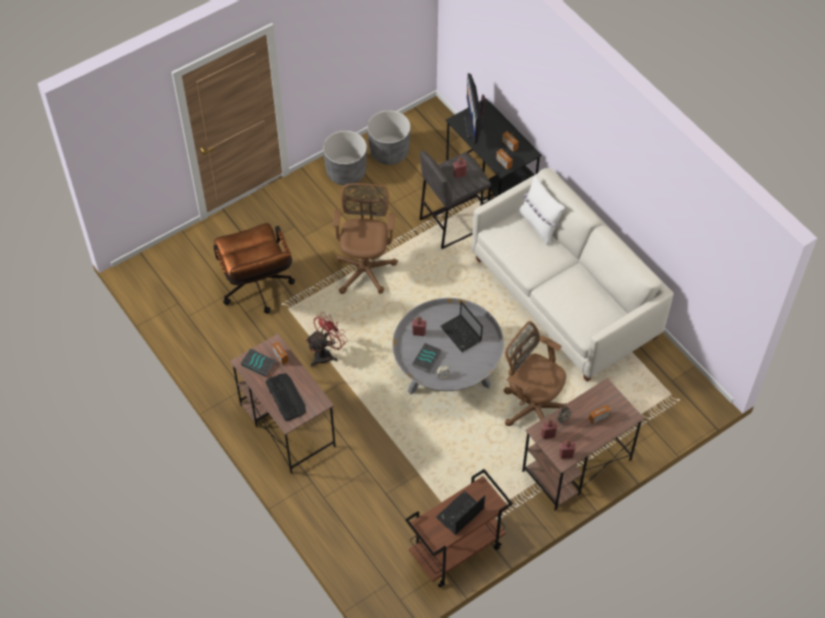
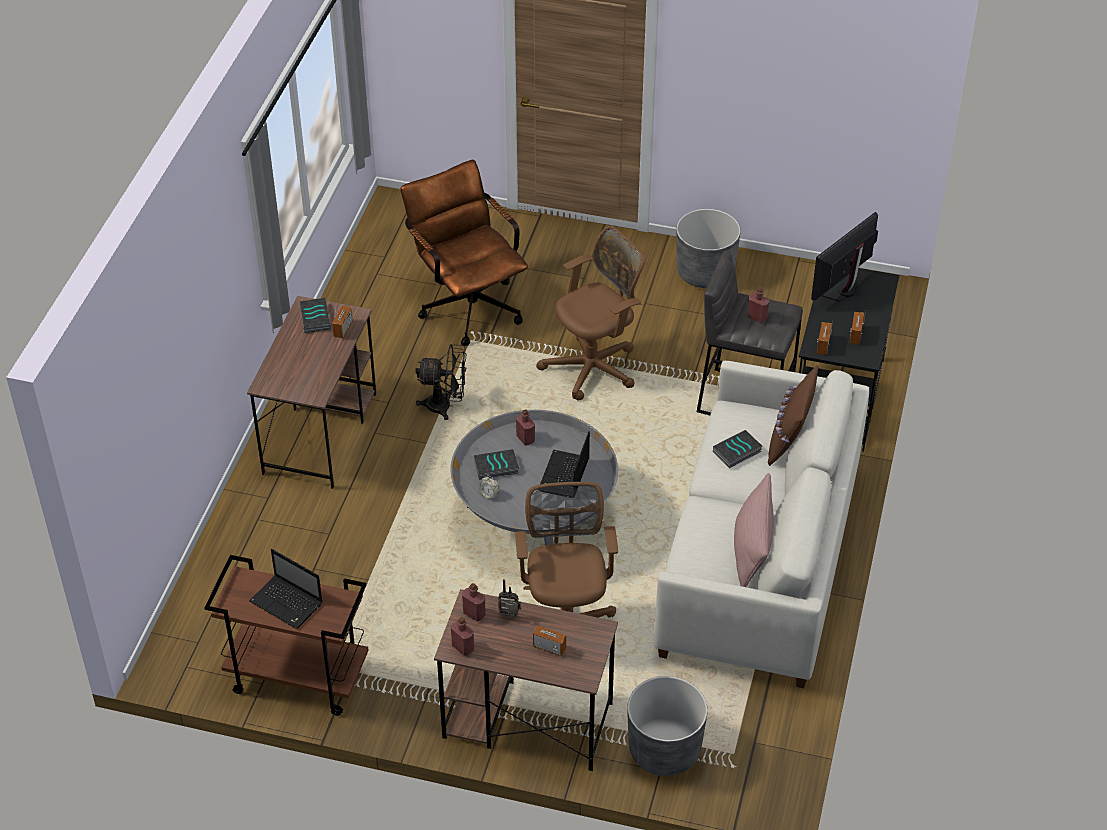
camera: 50 degrees right, 10 degrees down
brown office chair [213,223,295,314] -> brown office chair turned 120 degrees clockwise [401,160,528,346]
keyboard [266,373,306,421] -> none
red fan [306,313,348,367] -> black fan [415,344,466,420]
grey planter [367,110,411,165] -> grey planter moved to [627,676,708,776]
laptop [436,491,485,535] -> laptop turned 150 degrees counterclockwise [249,549,322,629]
white pillow [518,175,565,245] -> brown pillow [768,365,819,466]
none -> book [713,430,762,468]
none -> pink pillow [734,473,774,587]

